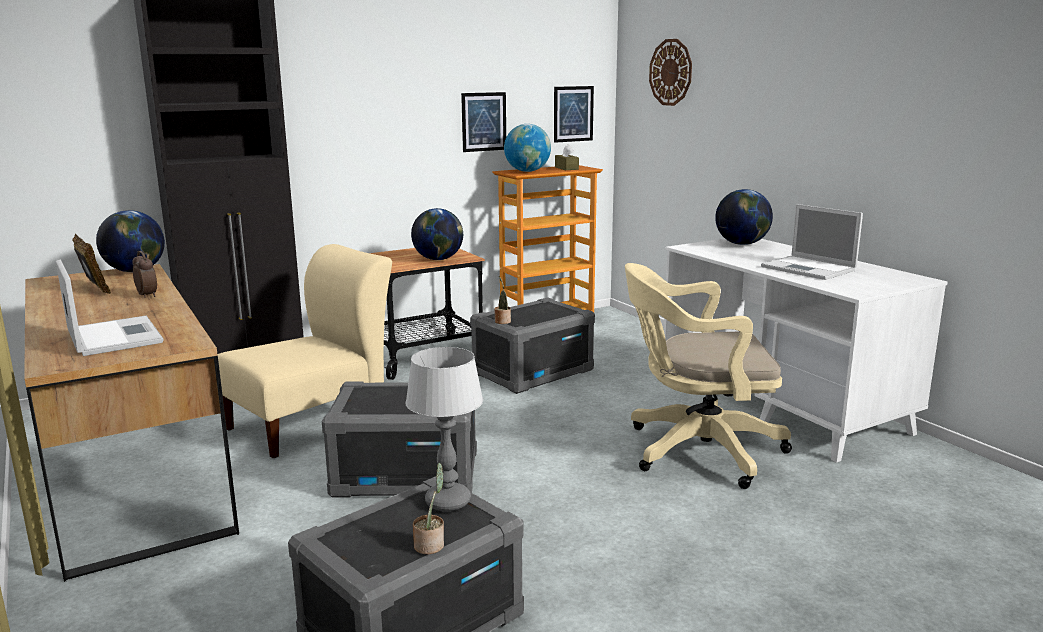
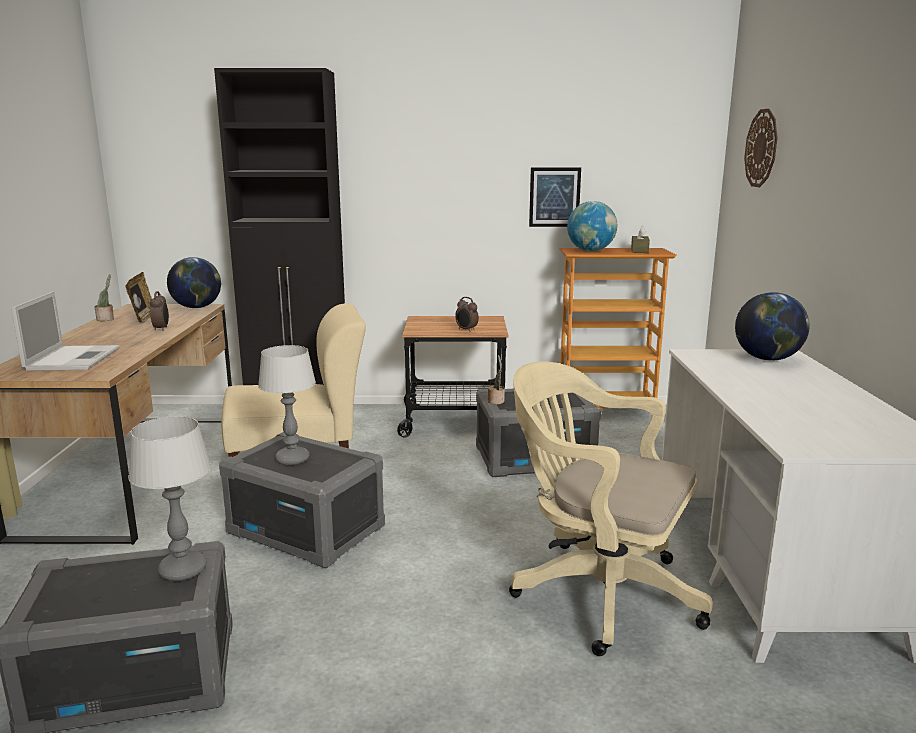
camera: 30 degrees right, 0 degrees up
globe [411,208,463,260] -> alarm clock [455,297,479,332]
potted plant [413,463,444,554] -> potted plant moved to [94,274,114,321]
picture [554,86,594,143] -> none
laptop [761,204,863,280] -> none
none -> table lamp [258,345,316,465]

